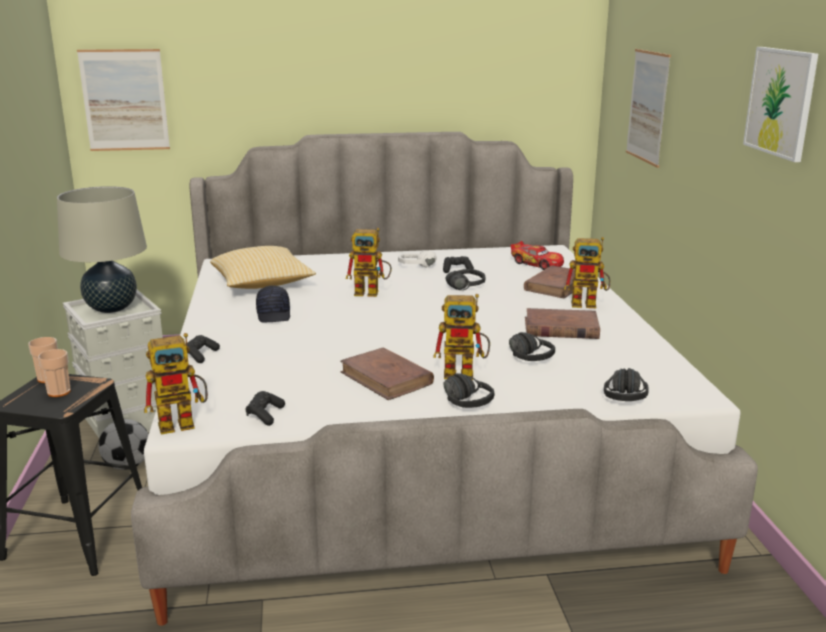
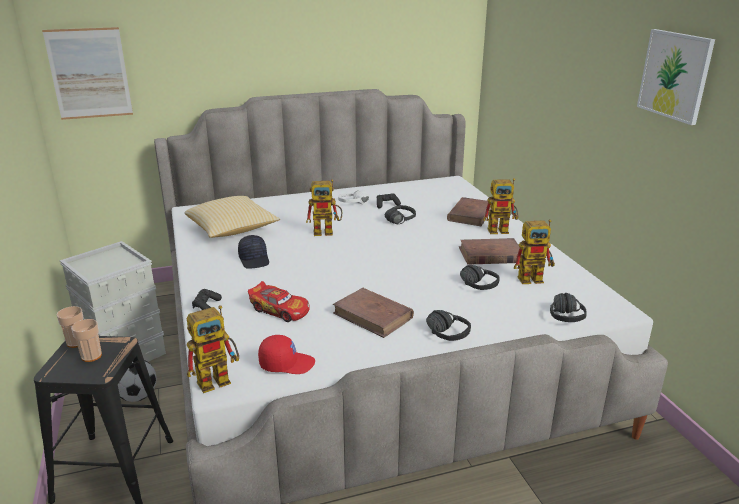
camera: 10 degrees left, 5 degrees up
beige table lamp [57,186,147,313] -> none
black game controller [246,391,285,426] -> red cap [258,335,315,374]
toy robot [433,294,490,380] -> toy robot moved to [514,219,555,284]
toy car [510,241,564,270] -> toy car moved to [248,281,310,322]
picture [626,49,671,168] -> none

